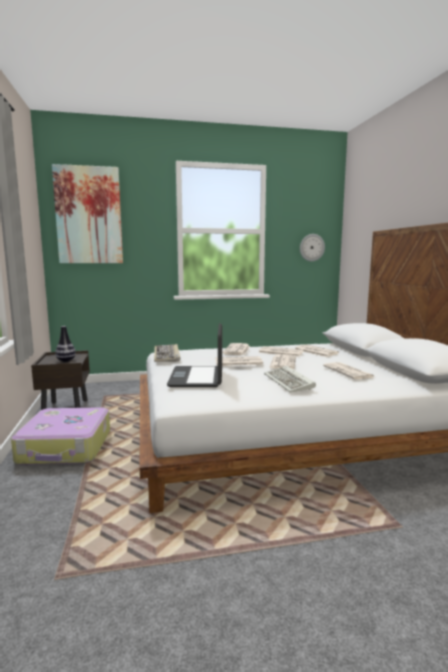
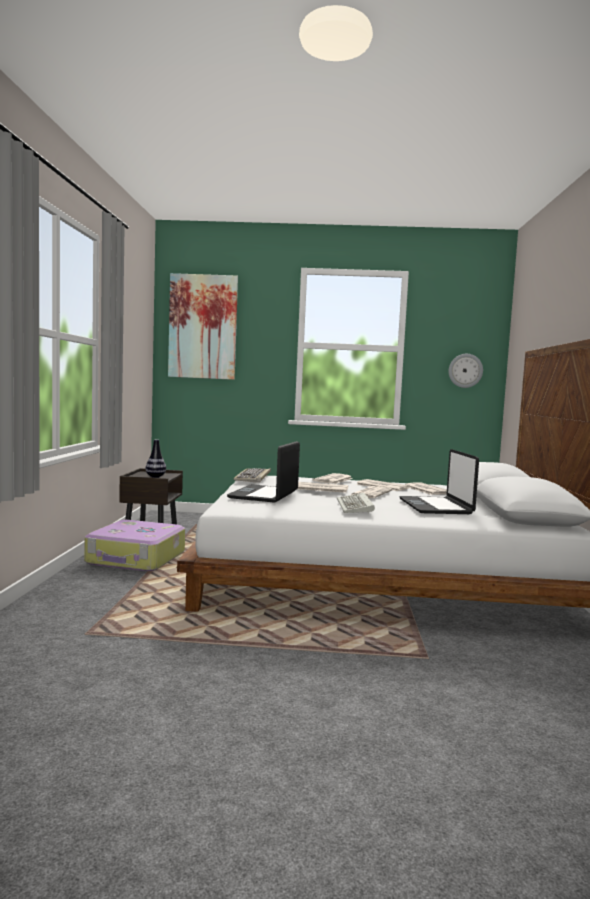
camera: 15 degrees right, 5 degrees down
newspaper [323,362,374,379] -> laptop [399,449,479,514]

